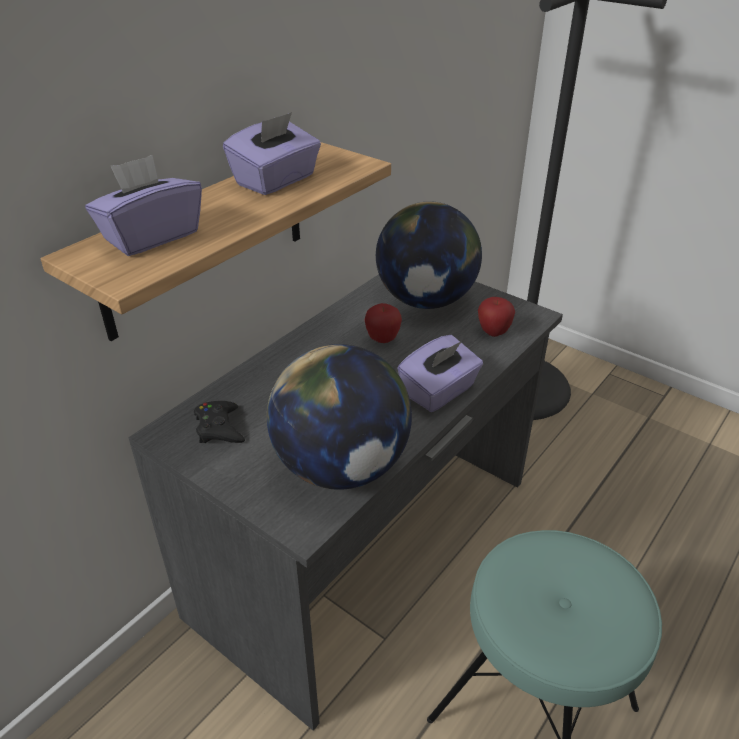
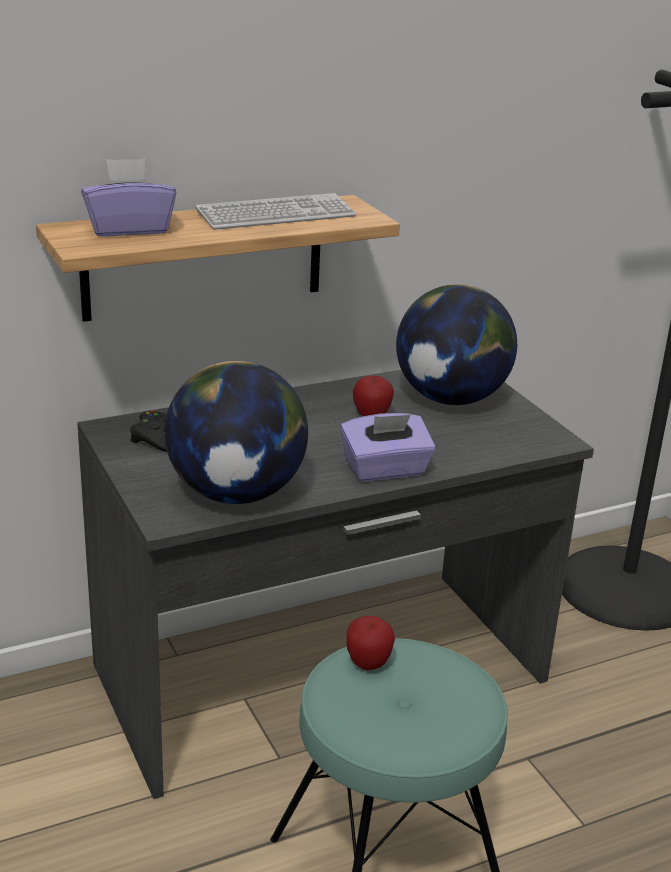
camera: 25 degrees right, 10 degrees down
purple tissue box [223,112,321,195] -> keyboard [195,193,356,230]
apple [478,297,515,337] -> apple moved to [346,616,395,670]

